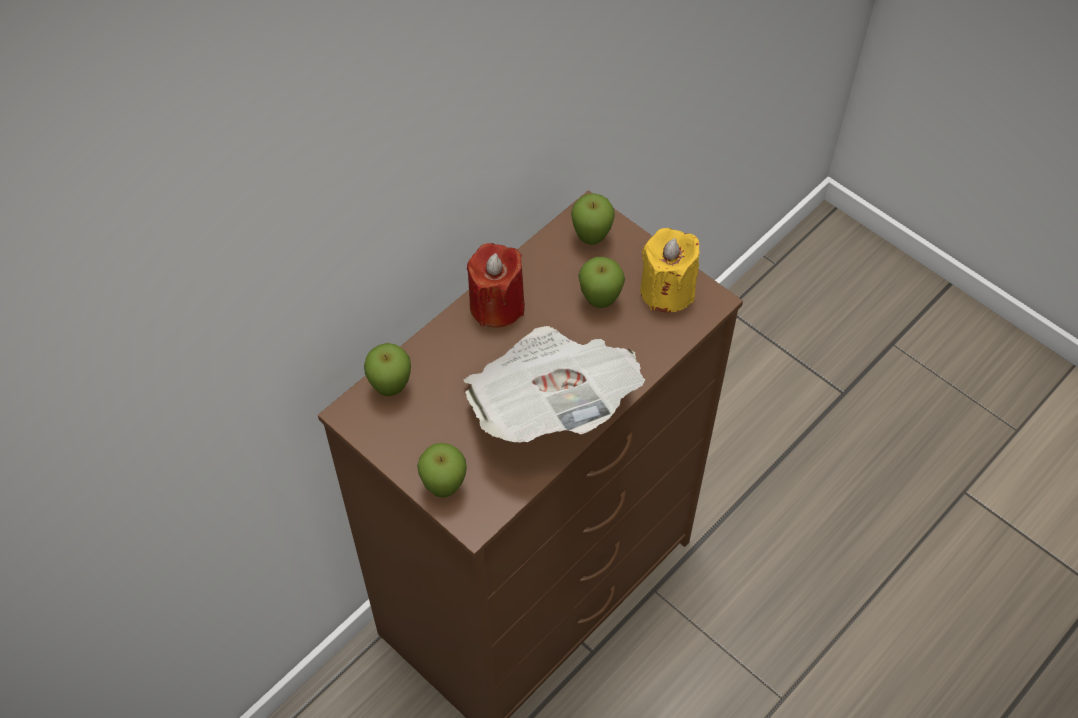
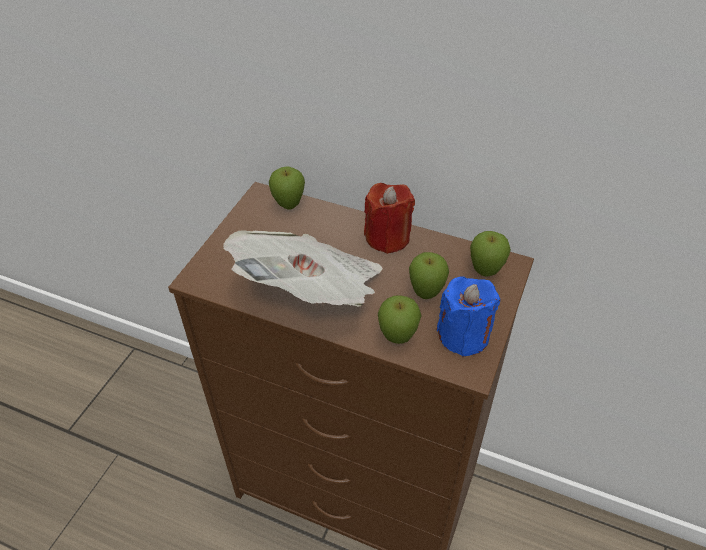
camera: 70 degrees right, 10 degrees down
apple [417,443,467,498] -> apple moved to [378,295,422,344]
yellow candle [640,228,700,312] -> blue candle [437,276,500,357]

